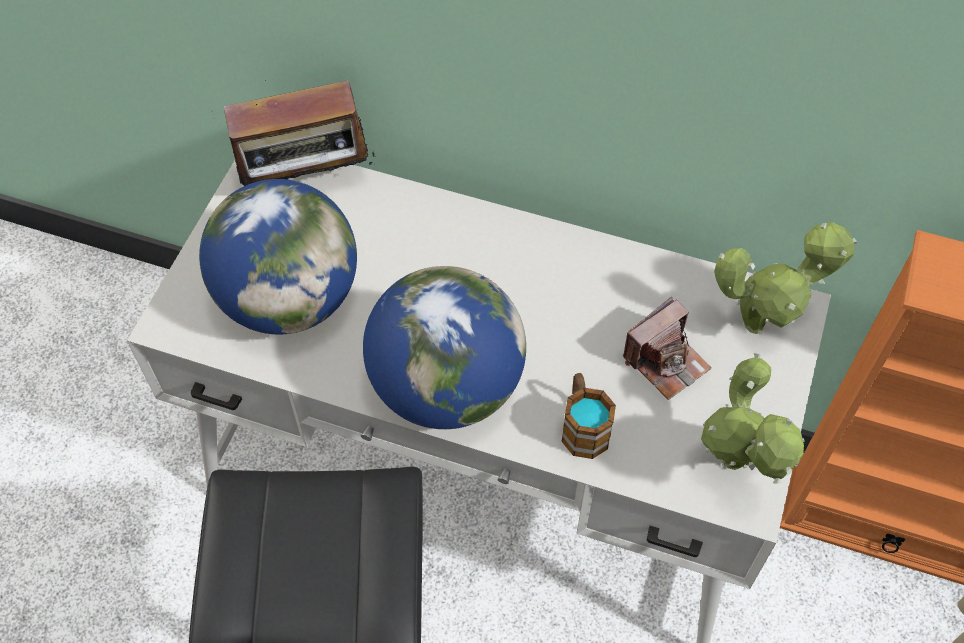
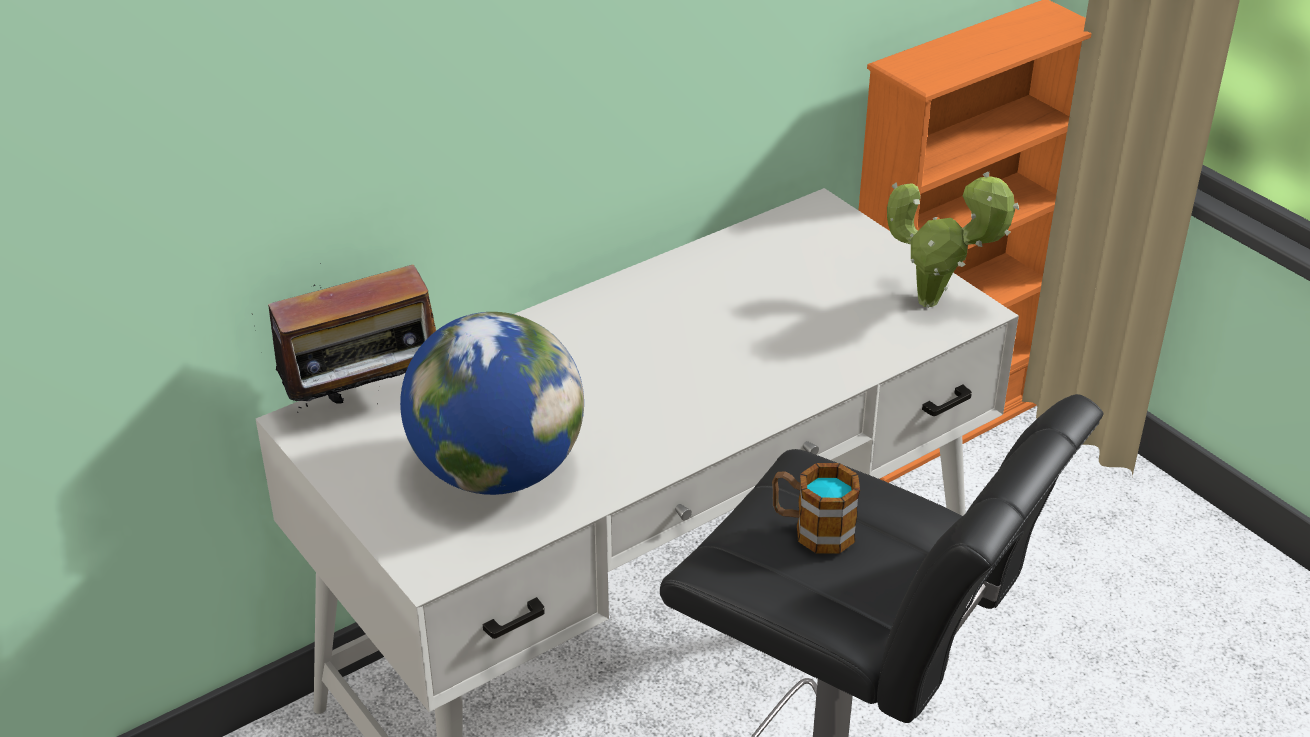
camera: 55 degrees left, 20 degrees down
radio [214,80,375,186] -> radio turned 45 degrees clockwise [255,263,436,413]
globe [363,266,526,429] -> none
mug [562,373,616,459] -> mug moved to [772,463,860,554]
camera [623,297,712,400] -> none
potted plant [714,222,857,334] -> none

